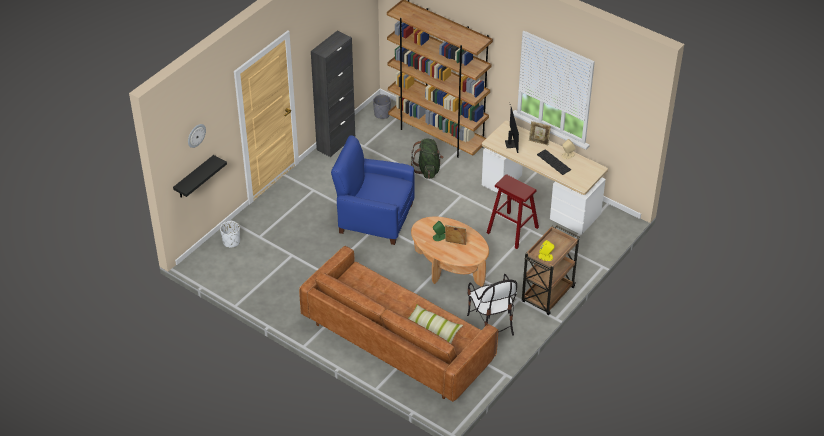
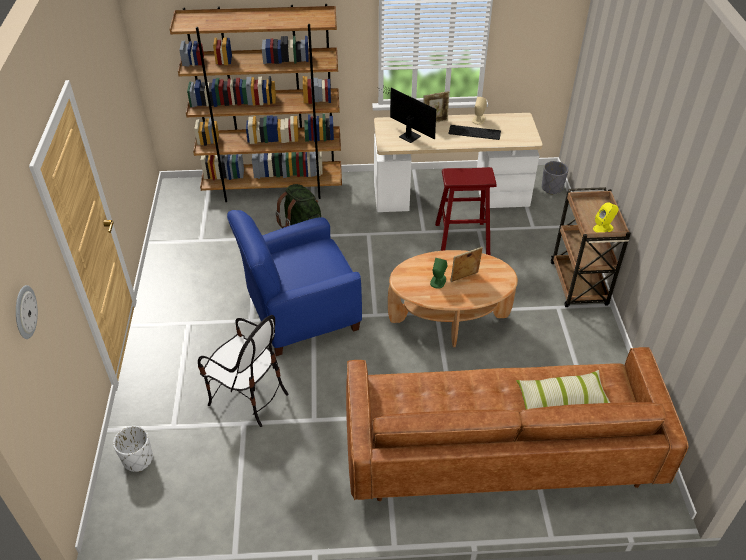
camera: 40 degrees left, 0 degrees up
black shelf [173,155,227,198] -> none
black cabinet [311,31,355,157] -> none
grey planter [373,95,391,119] -> grey planter moved to [542,161,568,195]
chair [467,274,517,336] -> chair moved to [198,315,289,427]

